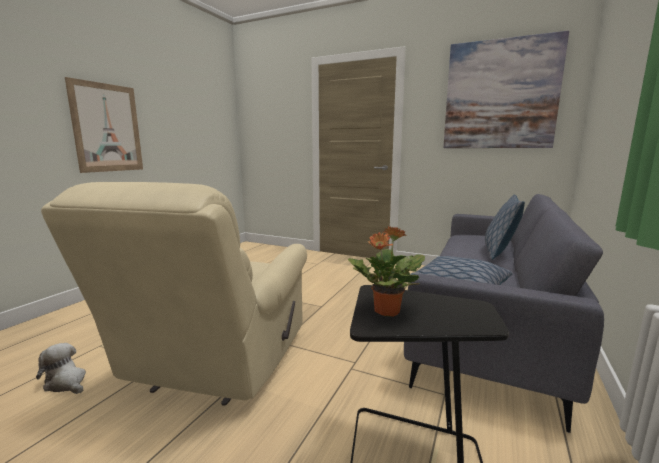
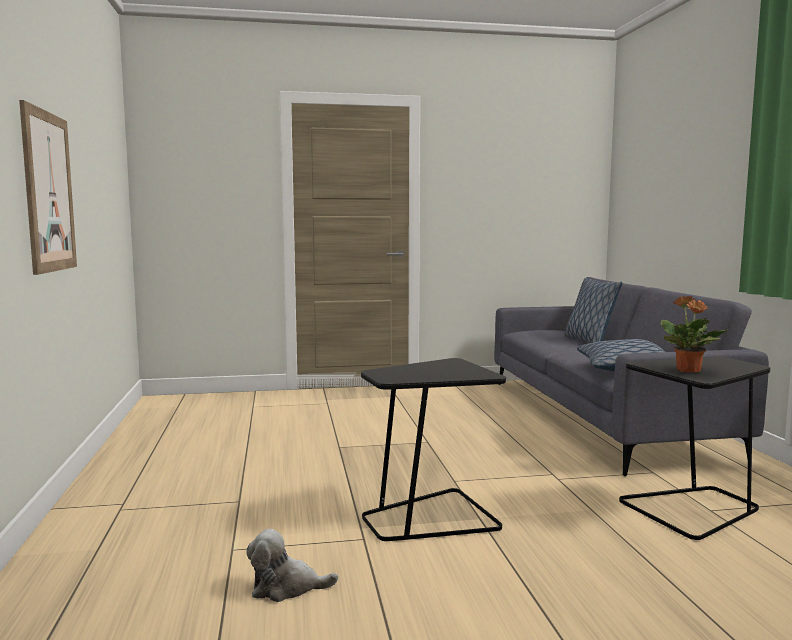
camera: 35 degrees left, 5 degrees down
beige armchair [41,182,307,406] -> black side table [361,358,506,541]
picture [443,31,569,148] -> none

